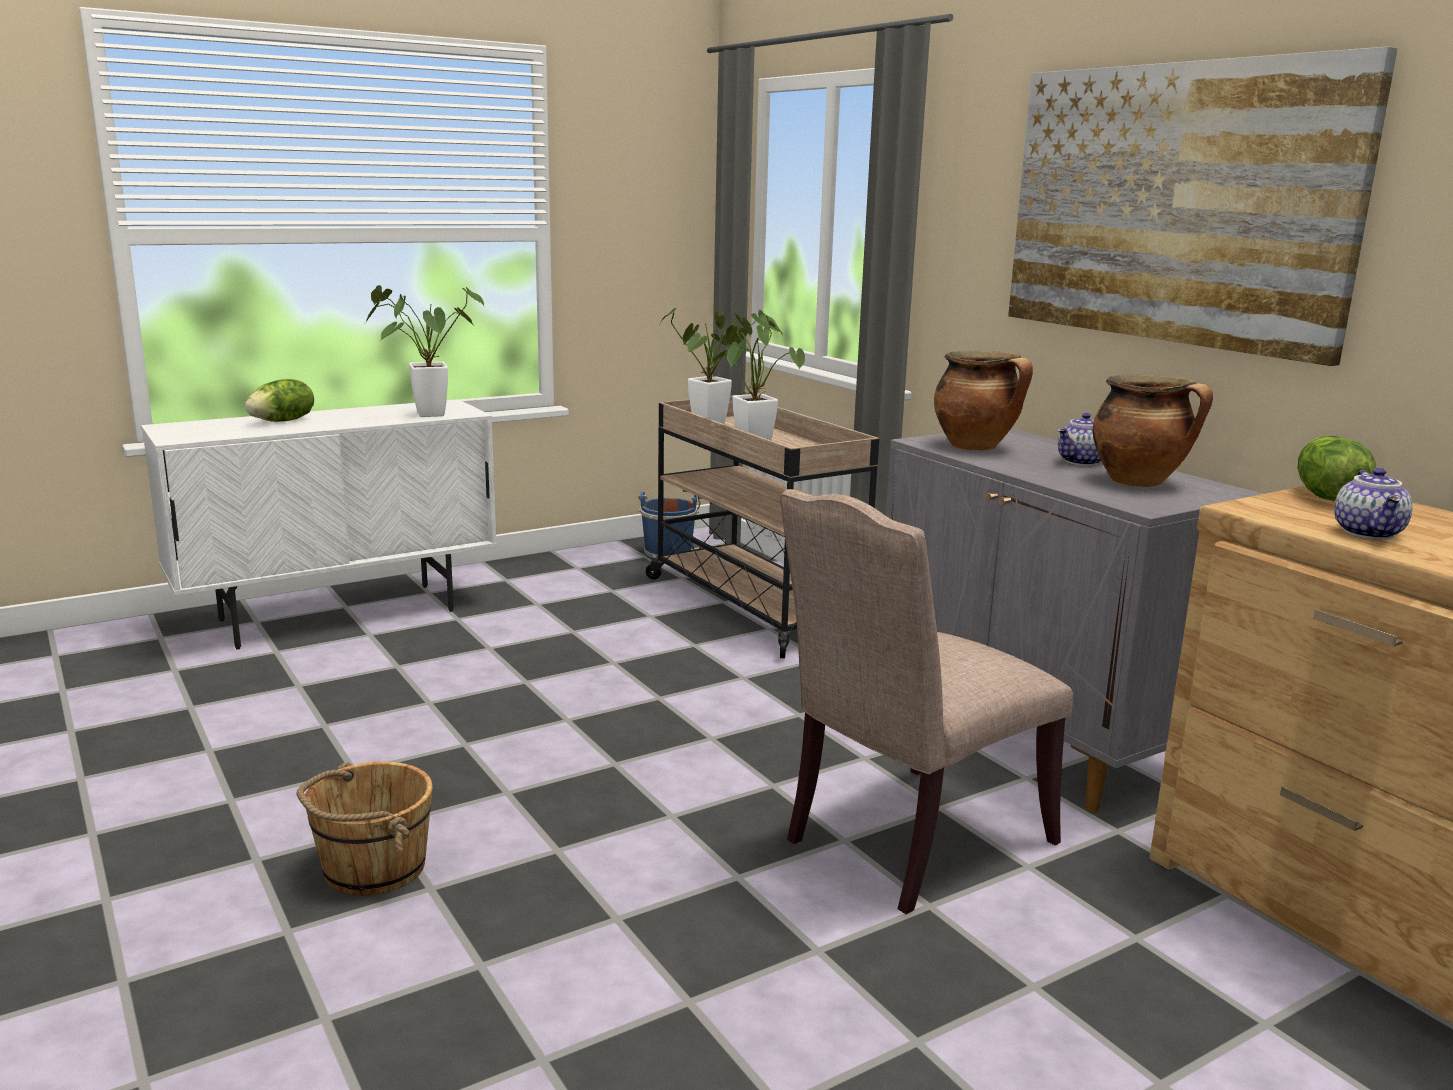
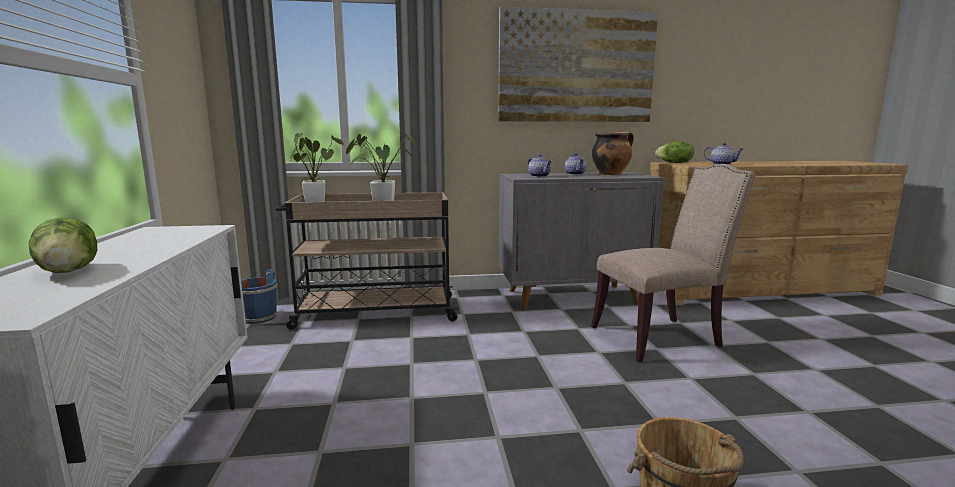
camera: 65 degrees left, 5 degrees down
potted plant [365,285,485,417] -> none
beige chair [780,489,1073,914] -> beige chair turned 90 degrees counterclockwise [591,164,755,363]
cooking pot [934,351,1033,451] -> teapot [528,154,552,177]

